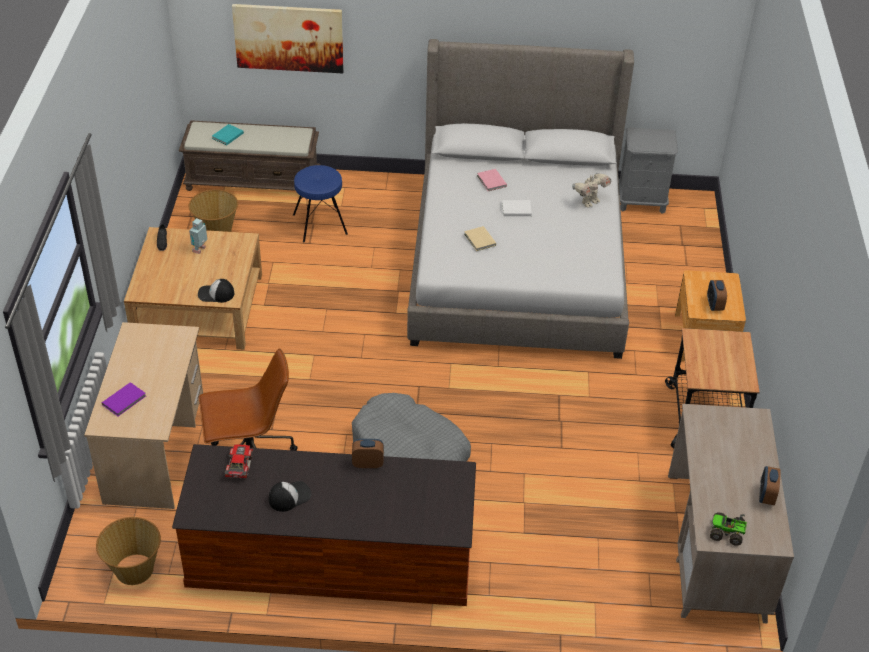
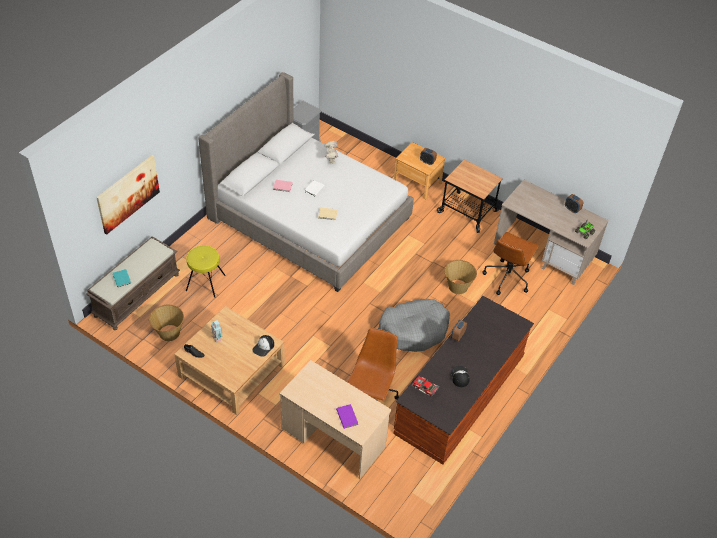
camera: 60 degrees left, 5 degrees up
basket [96,517,161,585] -> basket moved to [444,260,477,294]
blue stool [293,165,348,243] -> yellow stool [186,246,226,298]
none -> brown office chair [482,232,539,295]

